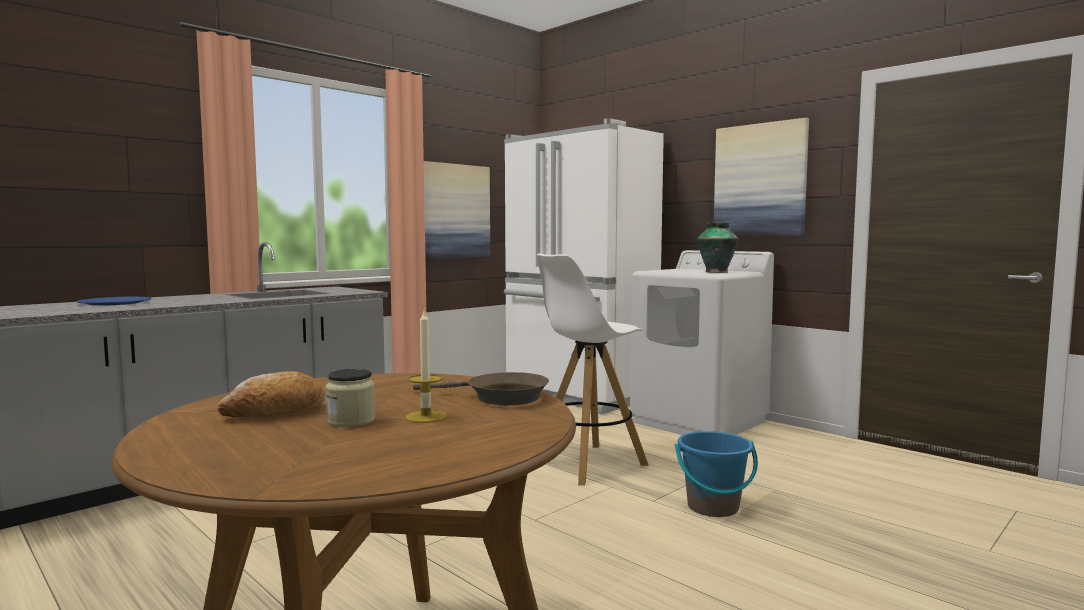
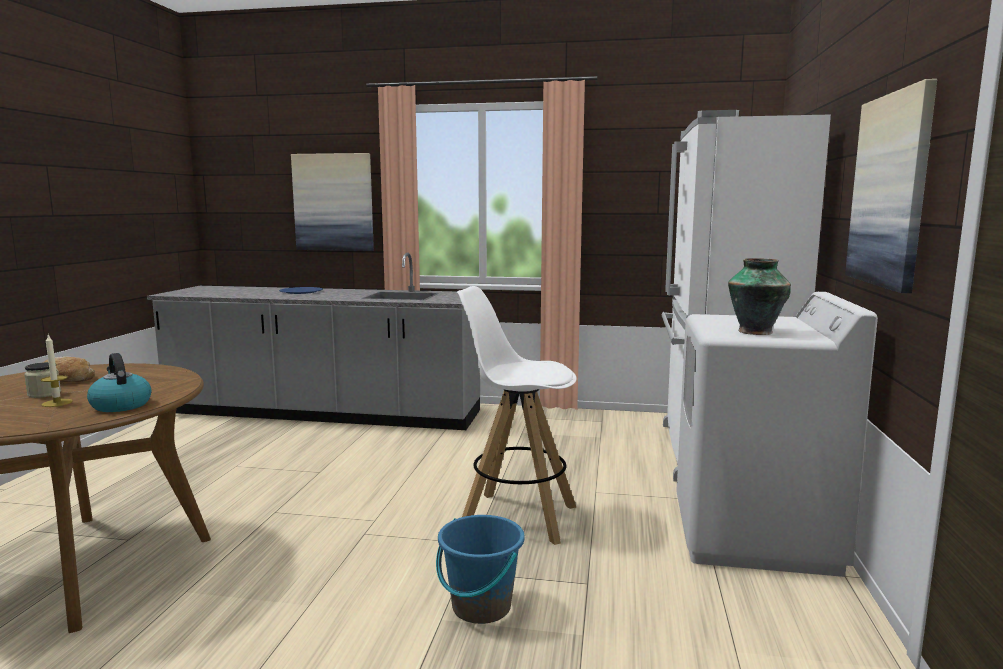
camera: 55 degrees right, 5 degrees up
brown frying pan [413,372,549,405] -> kettle [87,353,151,412]
picture [424,161,490,260] -> picture moved to [291,153,374,251]

